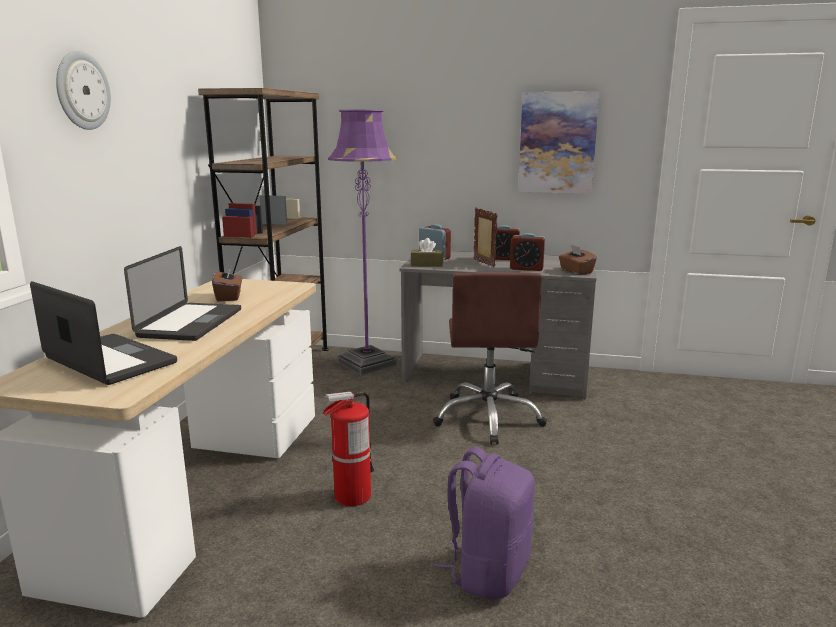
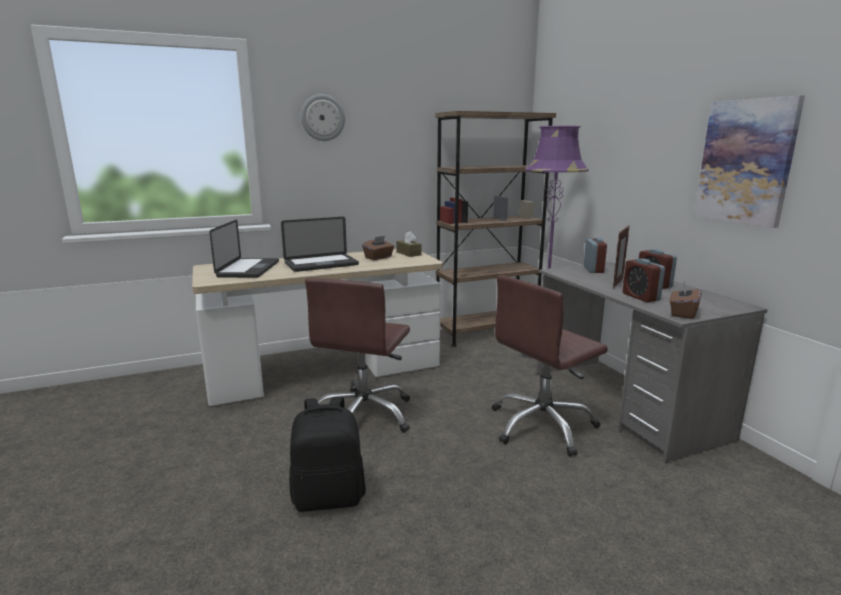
camera: 55 degrees right, 0 degrees up
fire extinguisher [323,392,374,506] -> brown office chair [305,278,410,433]
brown tissue box [411,238,443,267] -> brown tissue box moved to [396,231,422,257]
purple backpack [433,447,535,599] -> black backpack [289,397,366,512]

